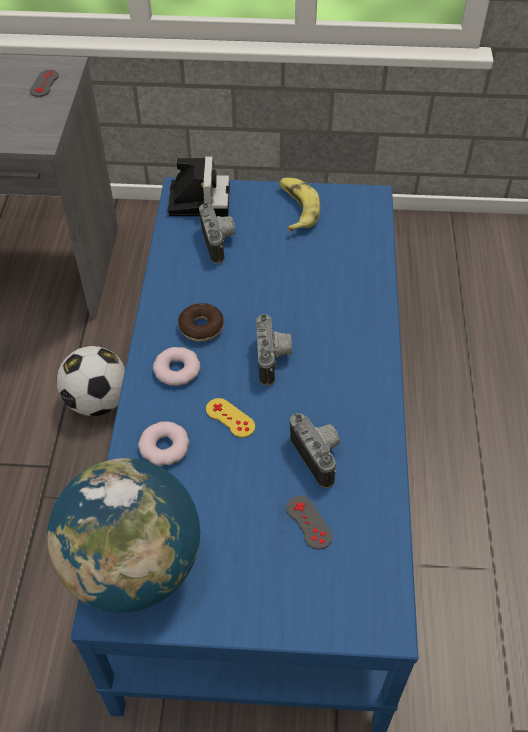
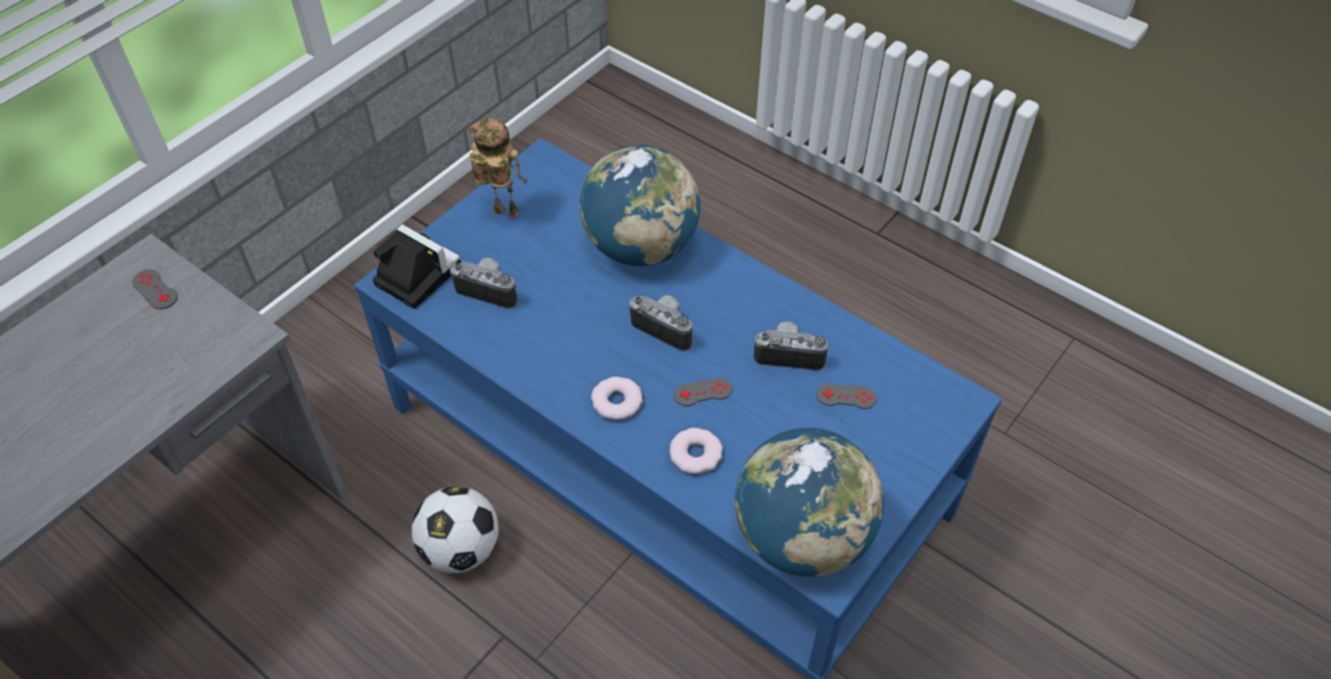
camera: 55 degrees left, 0 degrees up
donut [178,303,224,342] -> none
yellow game controller [206,398,255,438] -> grey game controller [674,377,732,406]
banana [279,178,320,231] -> toy robot [468,118,527,218]
none -> globe [580,145,701,266]

